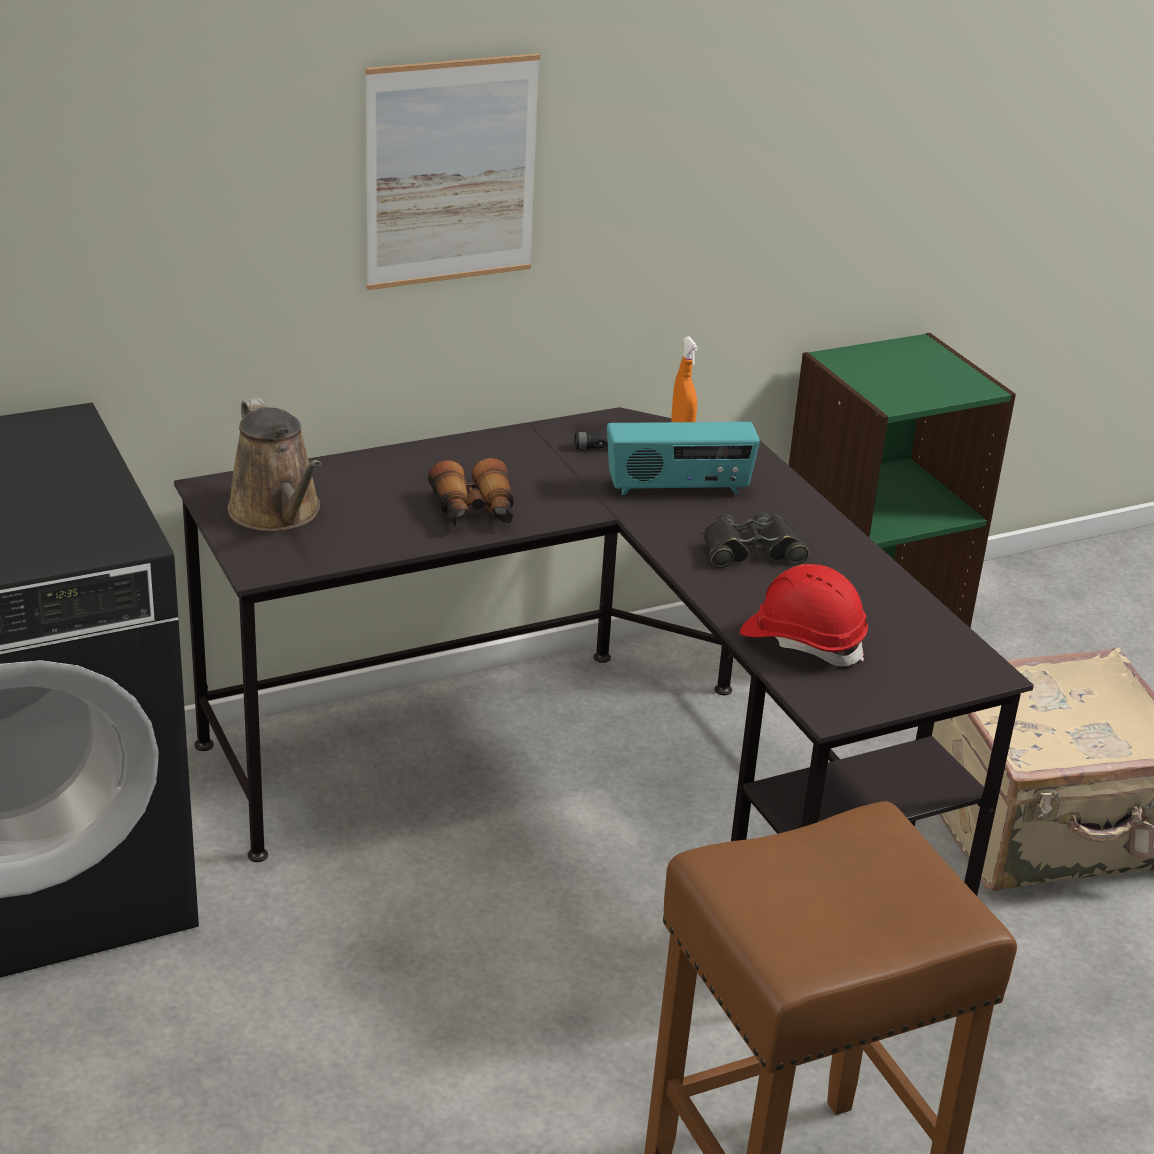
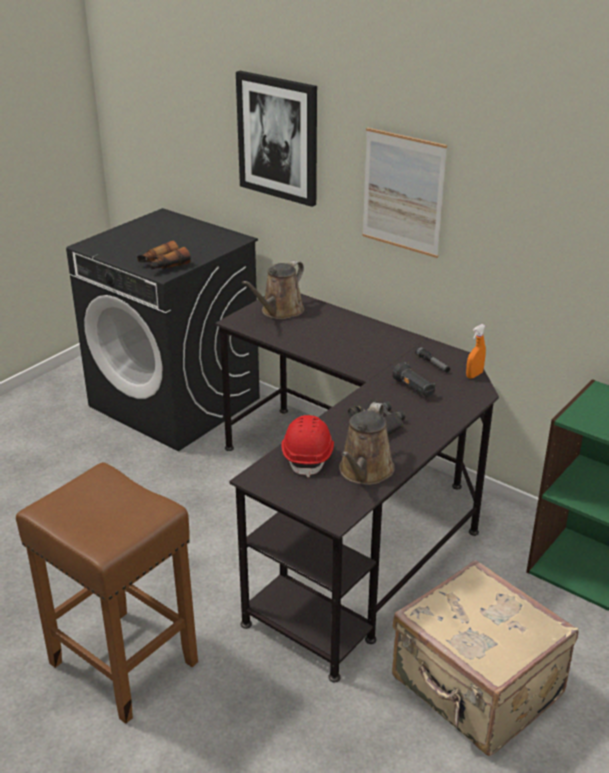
camera: 65 degrees right, 0 degrees up
binoculars [428,458,514,526] -> binoculars moved to [137,241,191,270]
radio [607,422,760,495] -> black flashlight [392,362,435,397]
none -> picture [236,71,317,207]
none -> brown watering can [339,402,395,485]

